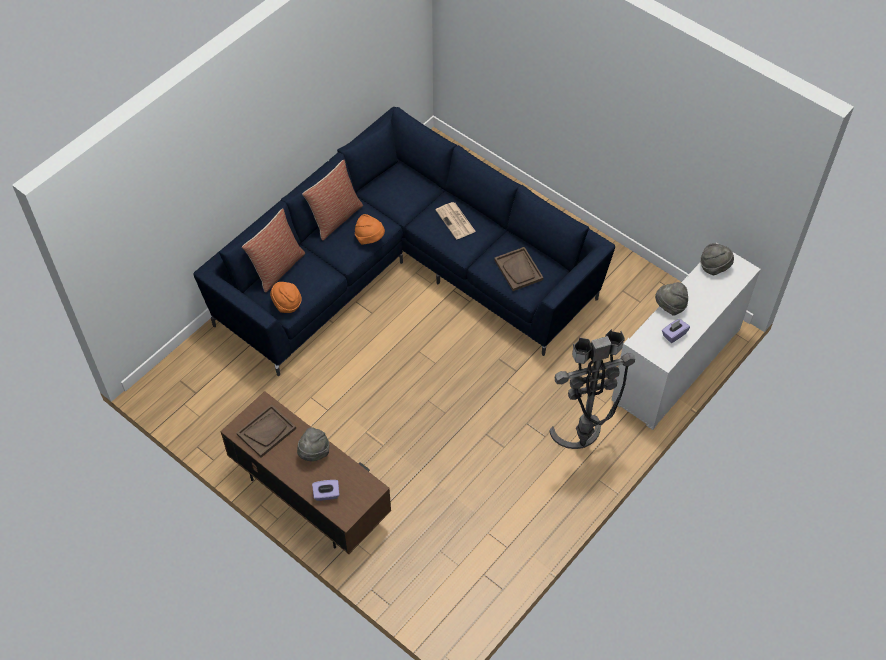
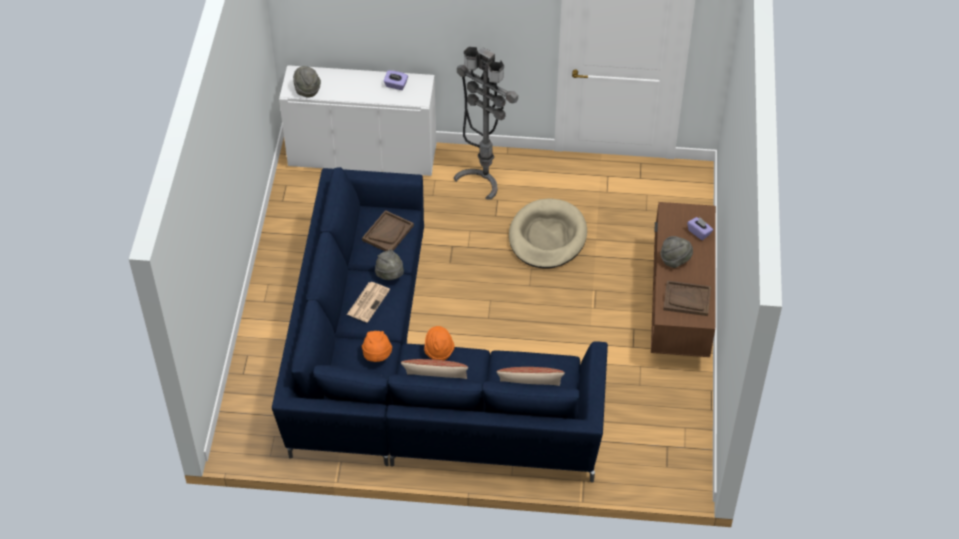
camera: 125 degrees left, 5 degrees down
orange hat [270,282,302,313] -> orange hat moved to [362,331,392,362]
grey hat [655,282,688,316] -> grey hat moved to [375,249,404,280]
none -> beige dog bed [509,199,587,268]

